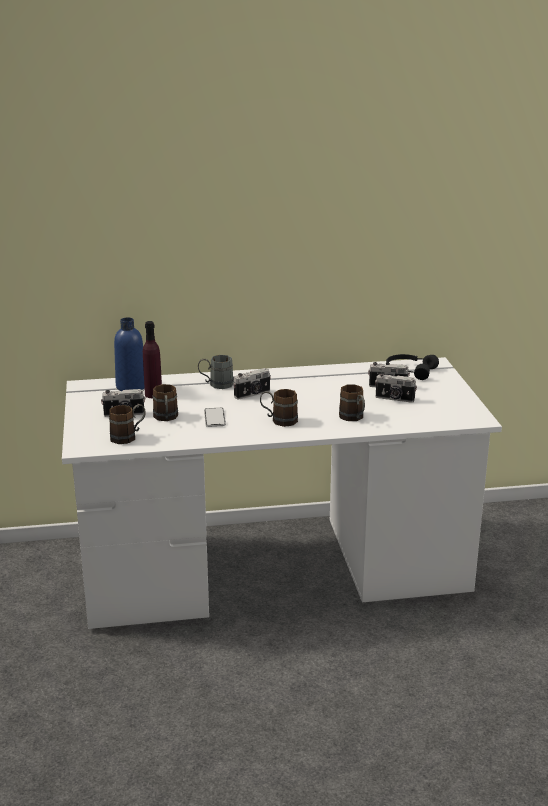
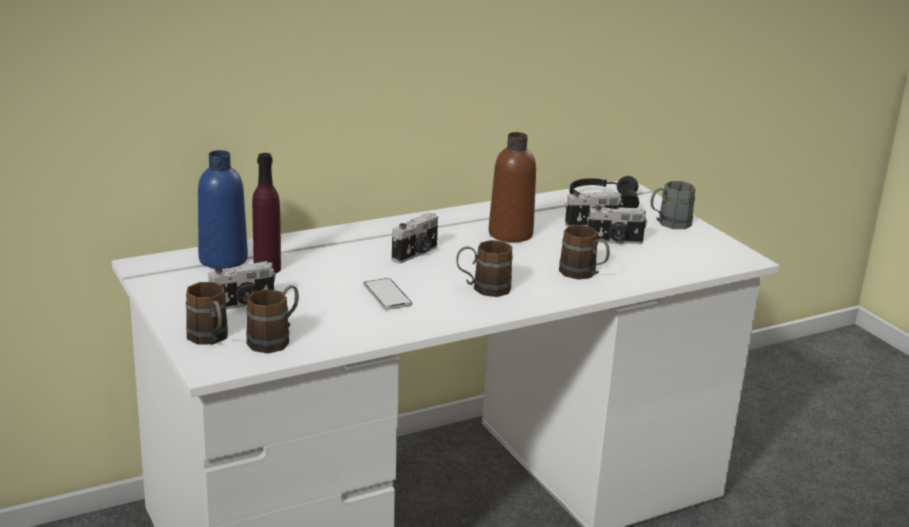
camera: 20 degrees left, 0 degrees up
brown mug [153,384,178,421] -> brown mug moved to [186,282,228,344]
grey mug [198,355,234,389] -> grey mug moved to [651,181,695,229]
none -> brown bottle [488,132,536,242]

